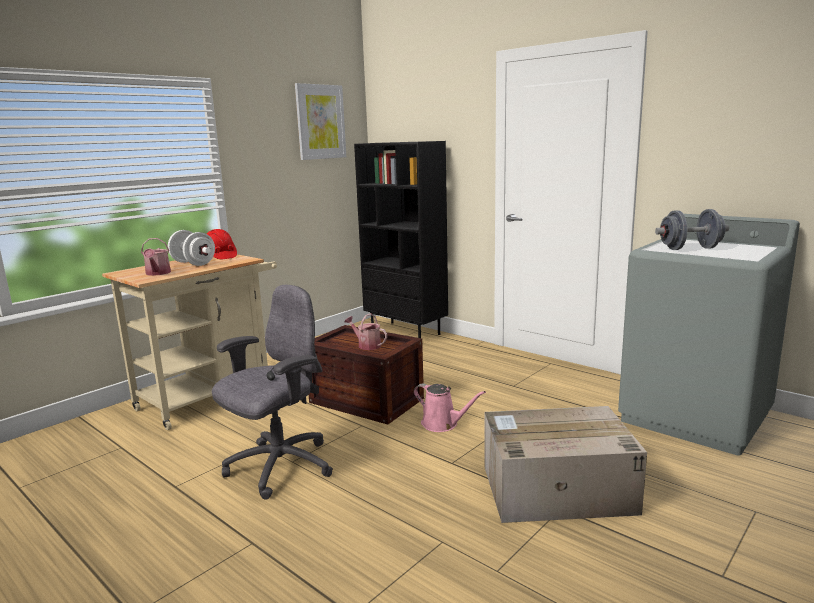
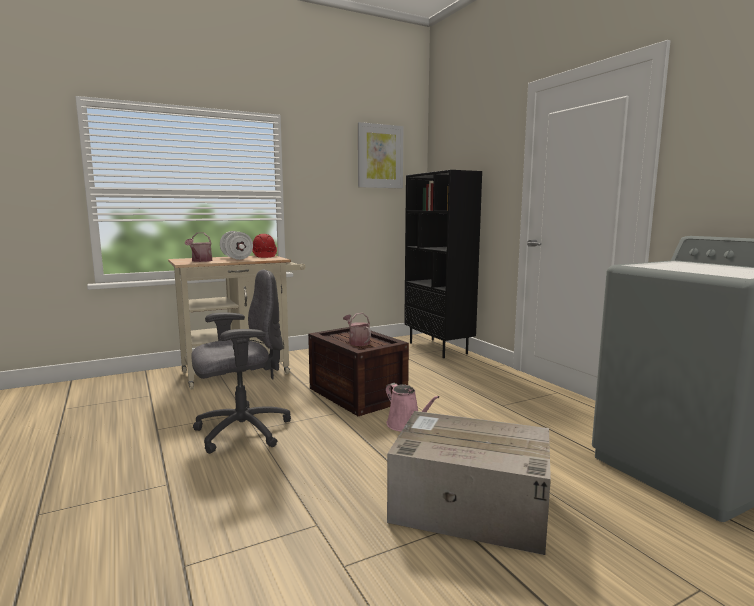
camera: 20 degrees right, 5 degrees down
grey dumbbell [655,209,729,250] -> none

